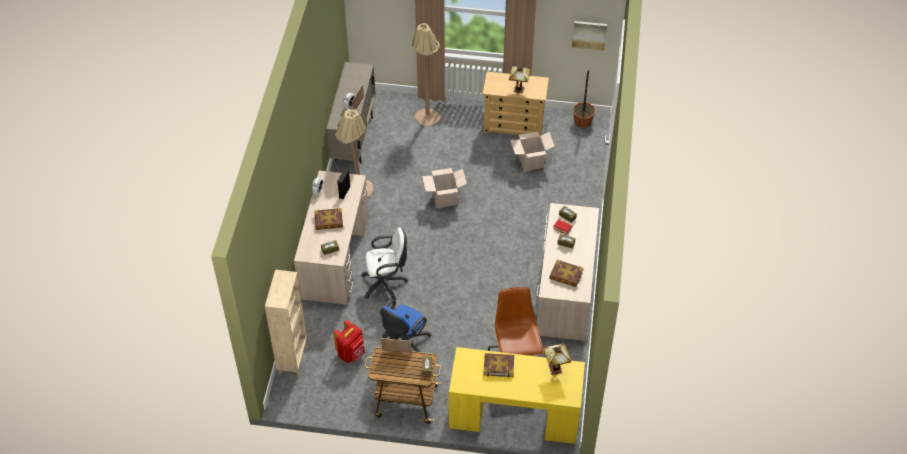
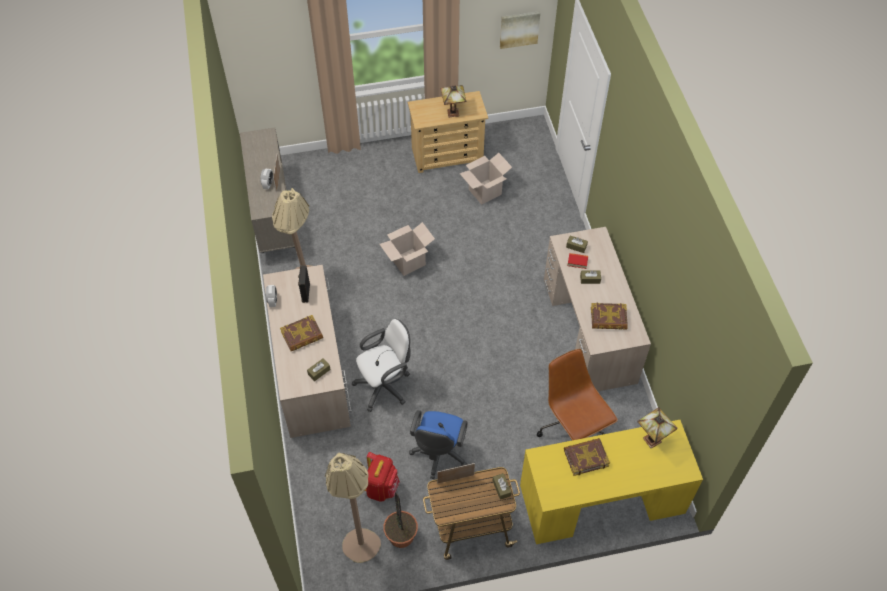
camera: 20 degrees left, 5 degrees up
beige bookcase [265,270,308,377] -> none
beige floor lamp [412,23,440,125] -> beige floor lamp moved to [325,453,381,563]
potted plant [573,70,596,128] -> potted plant moved to [383,493,418,548]

